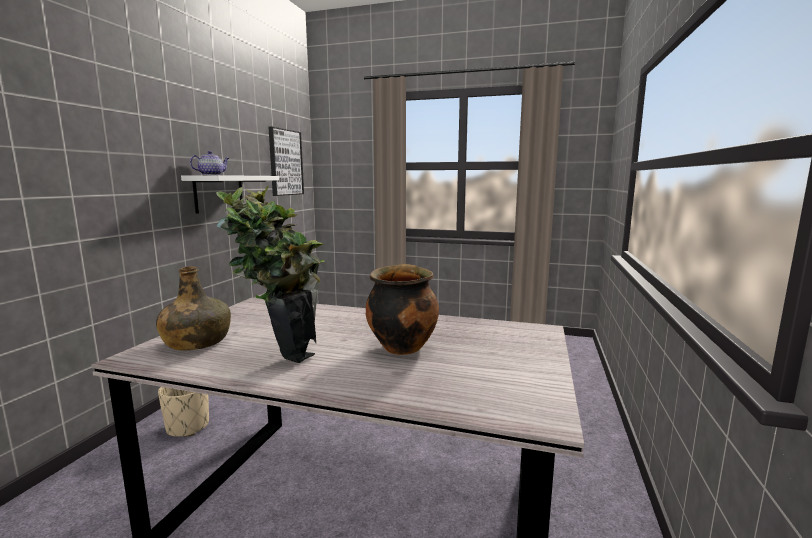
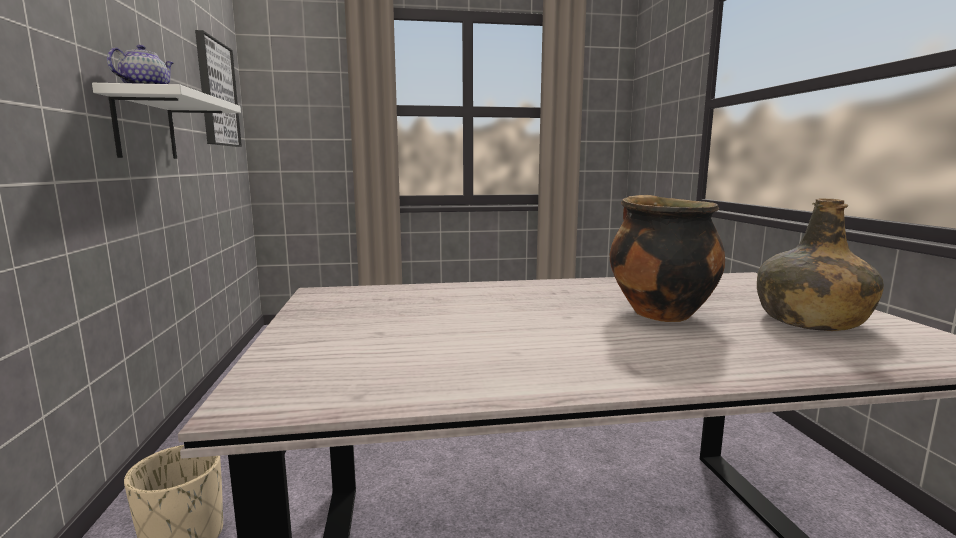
camera: 25 degrees left, 0 degrees up
green bottle [156,266,231,351] -> green bottle moved to [757,198,884,331]
potted plant [216,186,324,363] -> none

